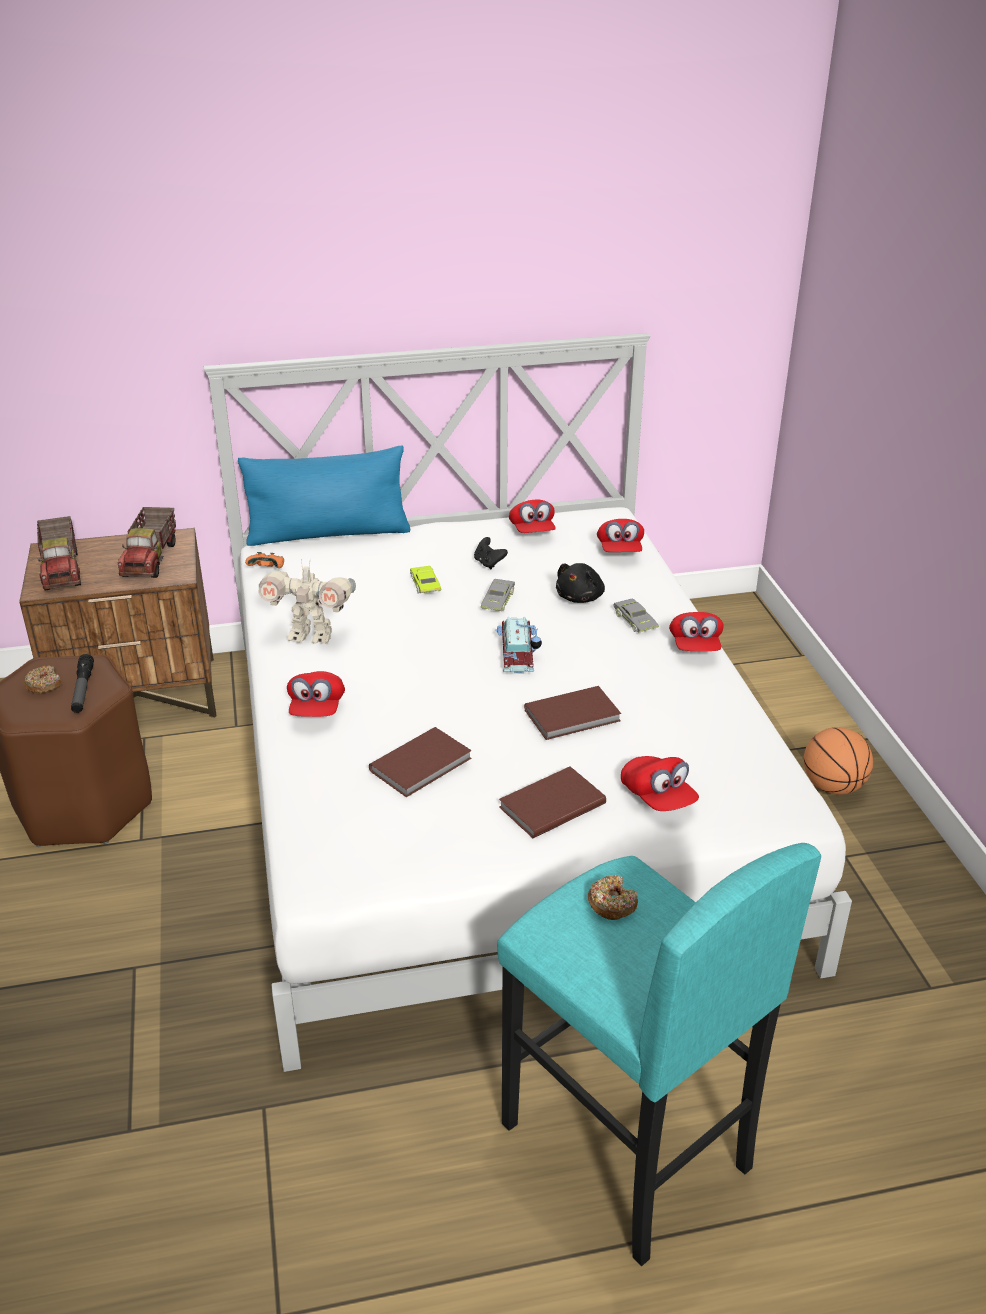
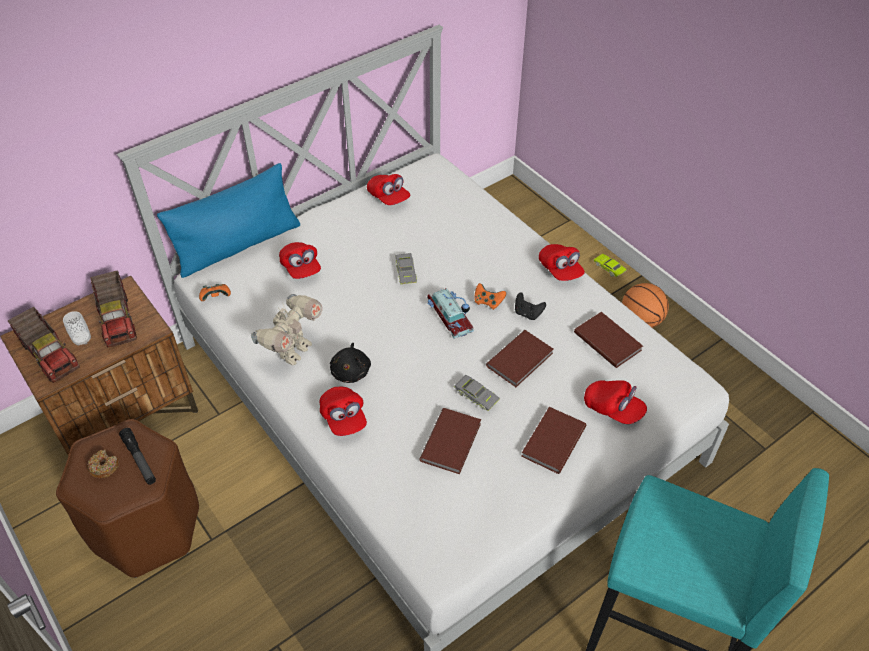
camera: 25 degrees left, 15 degrees up
toy robot [259,559,356,644] -> toy robot turned 45 degrees counterclockwise [251,294,322,365]
green toy car [410,566,442,594] -> green toy car moved to [593,254,627,277]
black game controller [474,537,508,569] -> black game controller moved to [515,292,546,320]
black plush toy [556,563,605,603] -> black plush toy moved to [330,343,371,383]
donut [588,875,638,920] -> none
red cap [597,519,644,552] -> red cap moved to [279,242,321,279]
grey toy car [613,599,659,633] -> grey toy car moved to [454,375,500,411]
none -> cup [63,311,91,346]
none -> orange game controller [475,283,506,310]
none -> brown book [574,312,643,368]

